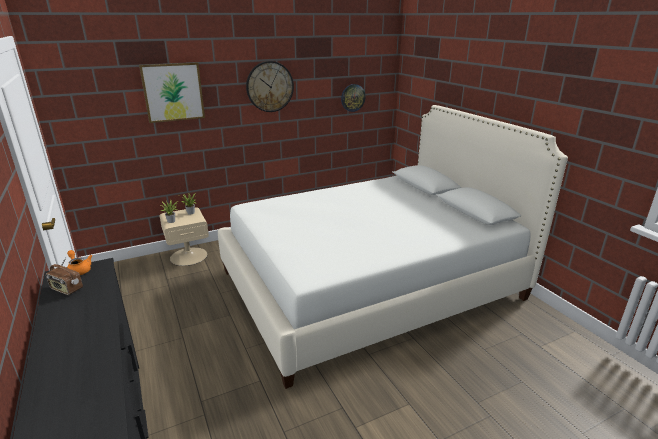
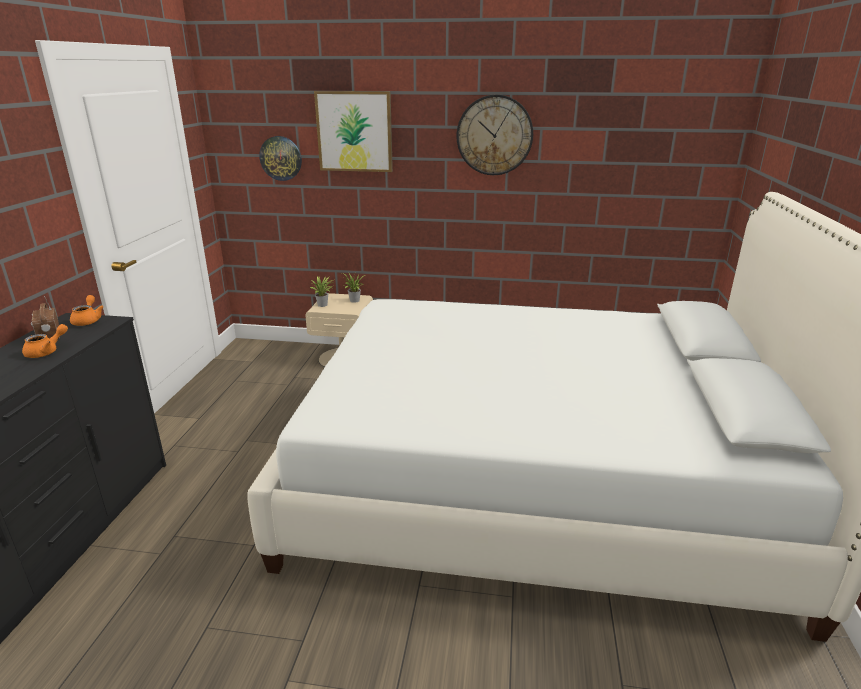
camera: 35 degrees right, 0 degrees up
wall clock [341,84,365,112] -> wall clock moved to [259,136,302,181]
none -> orange teapot [22,324,68,358]

